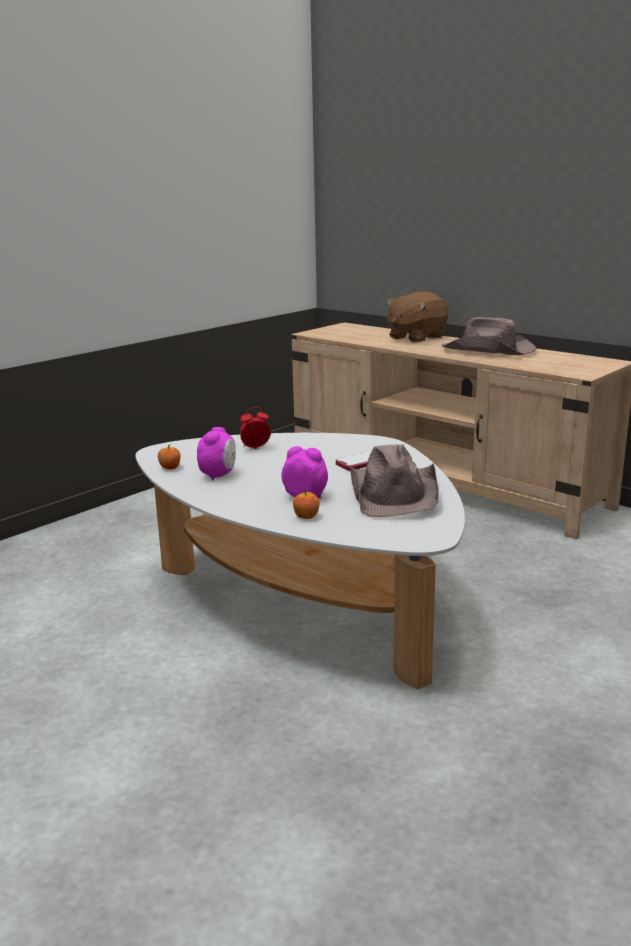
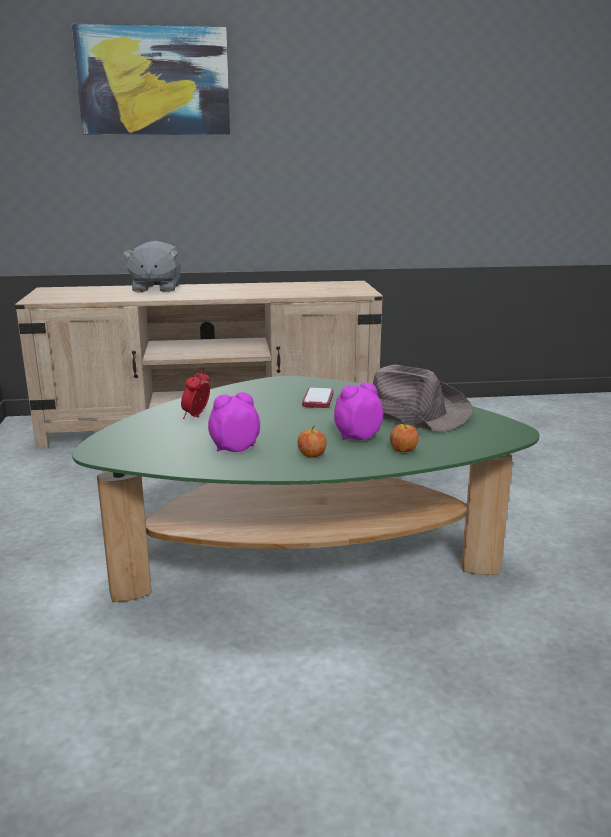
camera: 50 degrees left, 0 degrees up
white coffee table [135,433,465,689] -> green coffee table [72,376,540,602]
apple [158,444,180,469] -> apple moved to [298,426,326,457]
alarm clock [197,427,236,480] -> alarm clock turned 75 degrees counterclockwise [208,392,260,452]
brown plush toy [386,291,448,343] -> grey plush toy [123,241,181,292]
brown hat [441,317,537,355] -> none
none -> picture [72,24,230,135]

